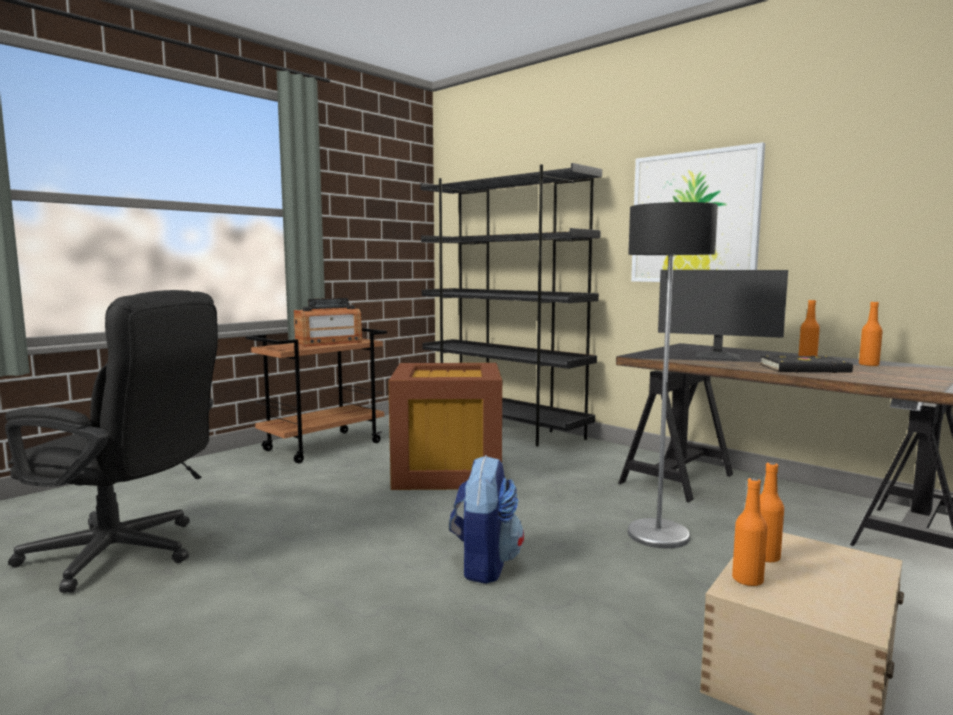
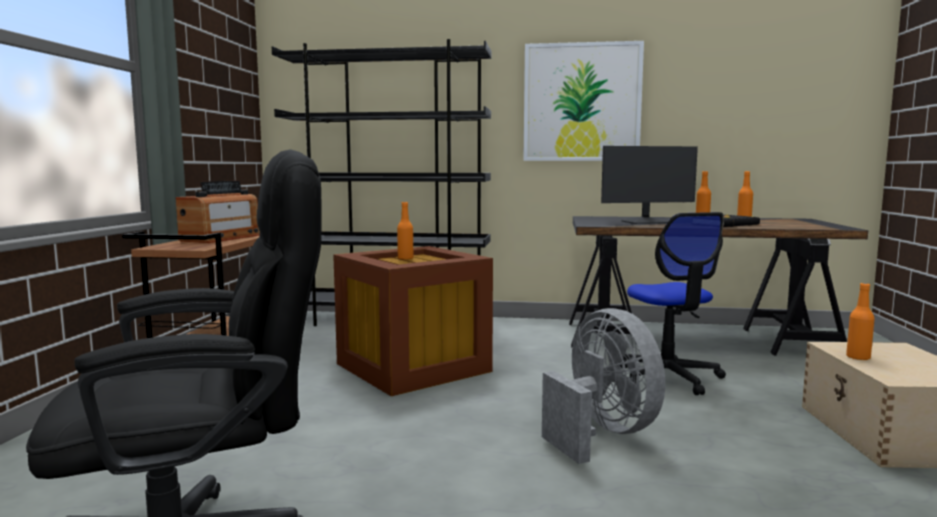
camera: 35 degrees left, 0 degrees up
backpack [449,455,524,584] -> grey fan [542,308,665,464]
floor lamp [628,202,718,549] -> office chair [620,212,726,395]
orange bottle [732,478,768,587] -> orange bottle moved to [397,202,413,260]

